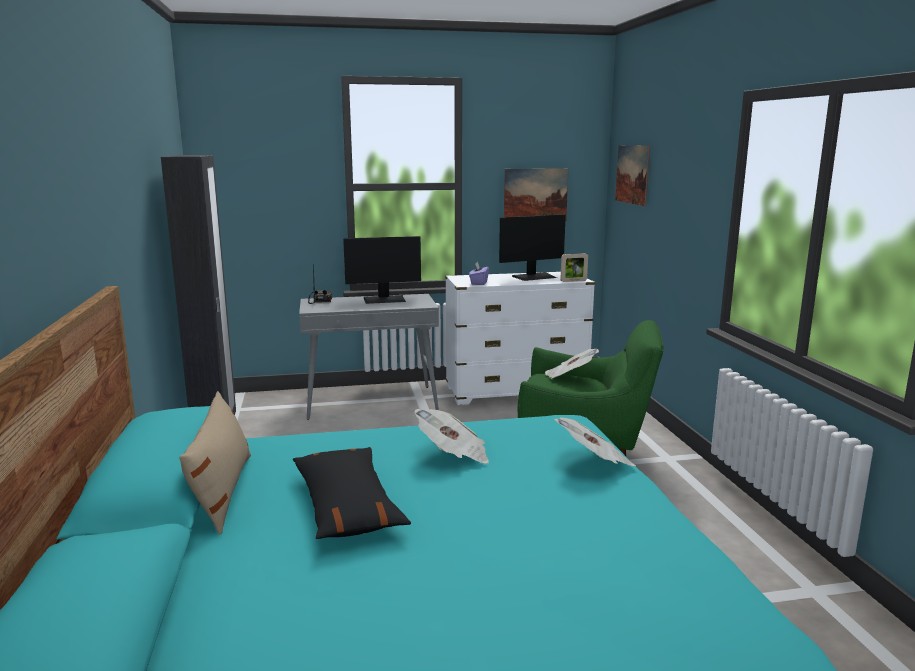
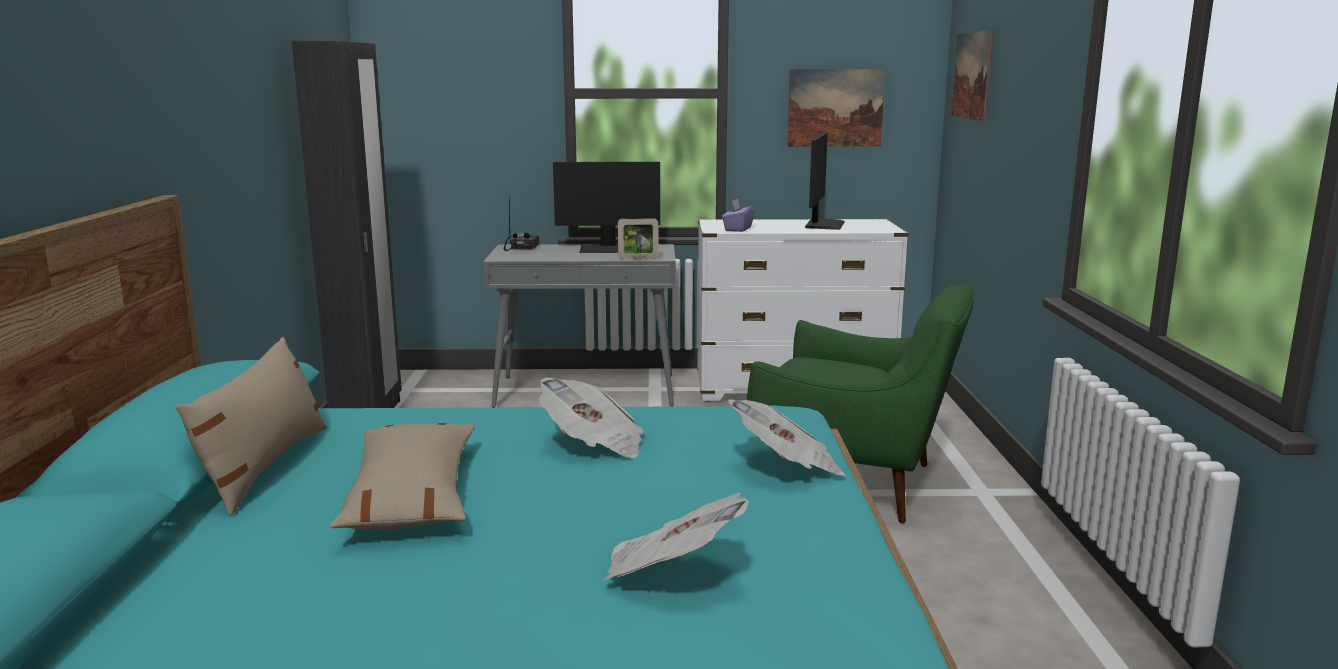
camera: 10 degrees right, 0 degrees up
black pillow [293,447,411,539] -> beige pillow [329,423,475,530]
monitor [499,214,566,281] -> monitor turned 60 degrees counterclockwise [805,133,845,230]
newspaper [545,349,599,379] -> newspaper moved to [604,493,749,580]
picture frame [561,253,588,282] -> picture frame moved to [618,218,658,260]

